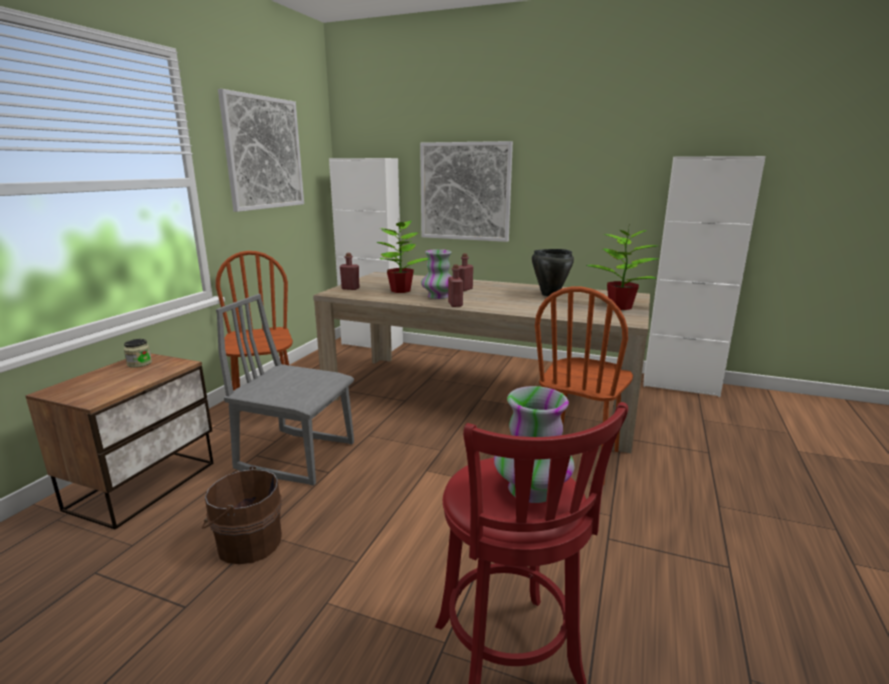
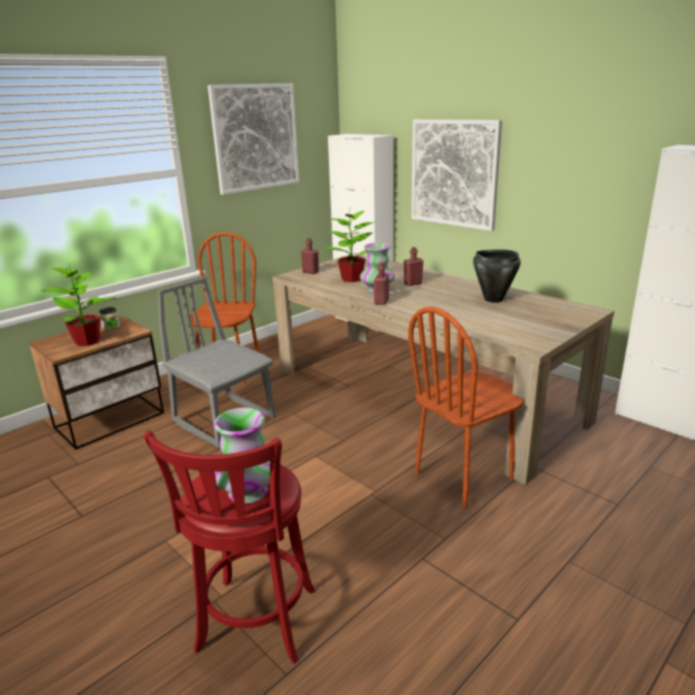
camera: 25 degrees right, 5 degrees up
brown bucket [202,466,282,564] -> none
potted plant [586,227,658,310] -> potted plant moved to [41,266,117,346]

